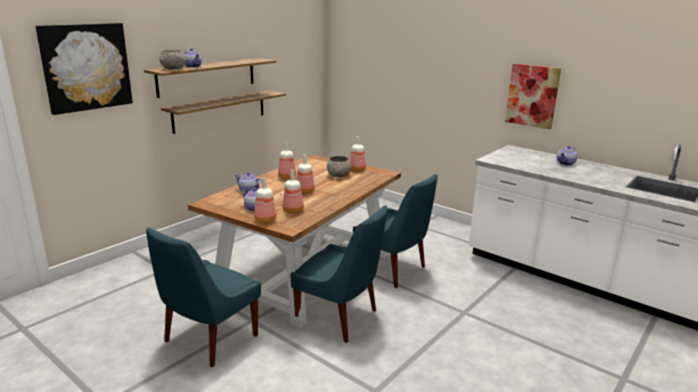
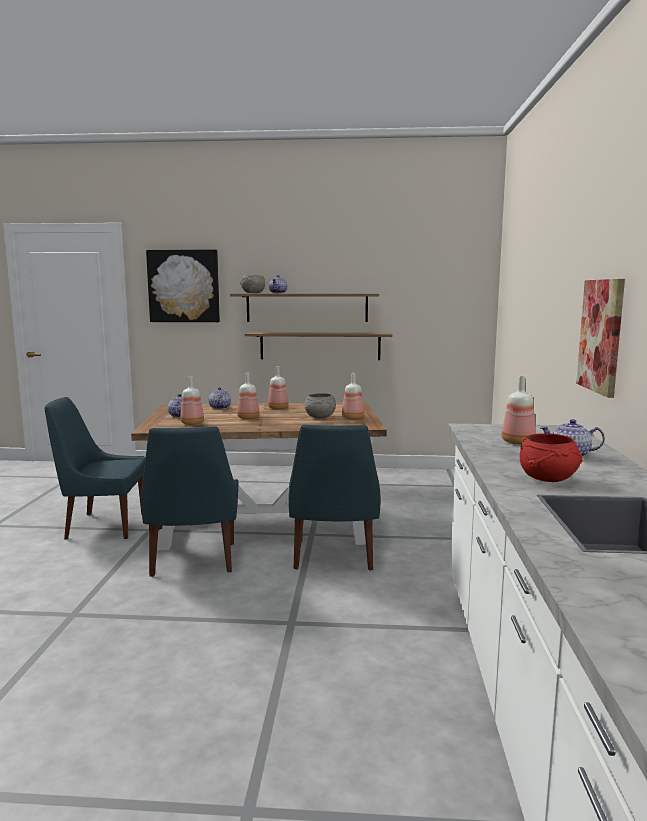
camera: 55 degrees right, 10 degrees down
bottle [254,177,277,223] -> bottle moved to [501,376,536,445]
none -> red bowl [520,433,582,482]

